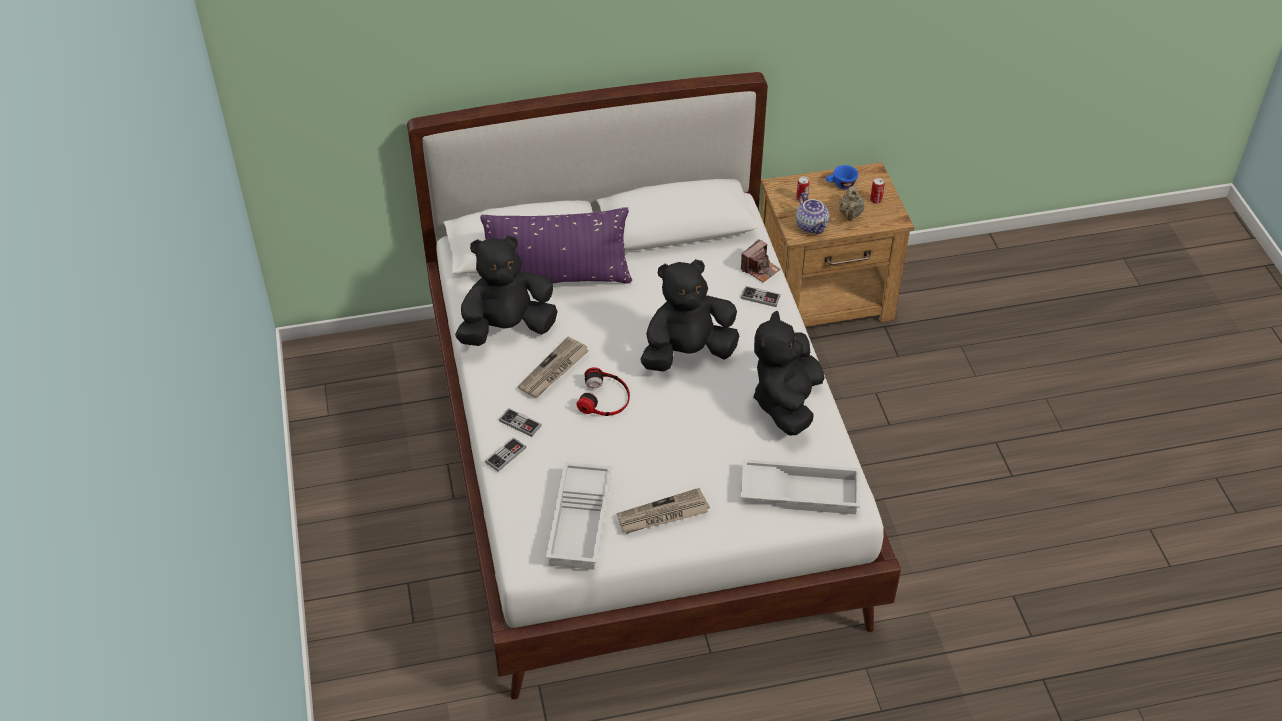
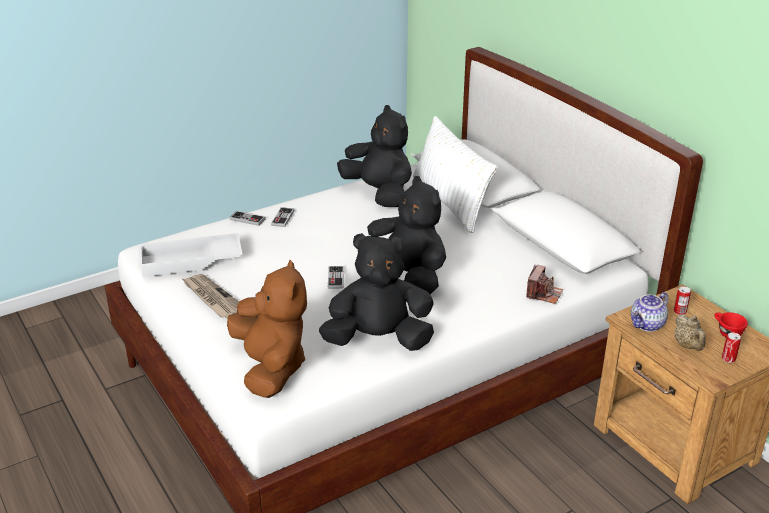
camera: 70 degrees right, 15 degrees down
purple pillow [480,207,632,284] -> white pillow [413,116,498,233]
newspaper [518,337,589,398] -> none
headphones [577,367,630,416] -> none
camera [741,239,781,282] -> camera turned 90 degrees counterclockwise [526,265,563,304]
game controller [741,286,781,307] -> game controller moved to [328,266,344,289]
white tray [741,459,860,514] -> brown plush toy [227,259,307,398]
blue cup [826,165,858,189] -> red cup [714,312,748,337]
beige teapot [839,186,864,221] -> beige teapot turned 90 degrees counterclockwise [675,314,706,351]

